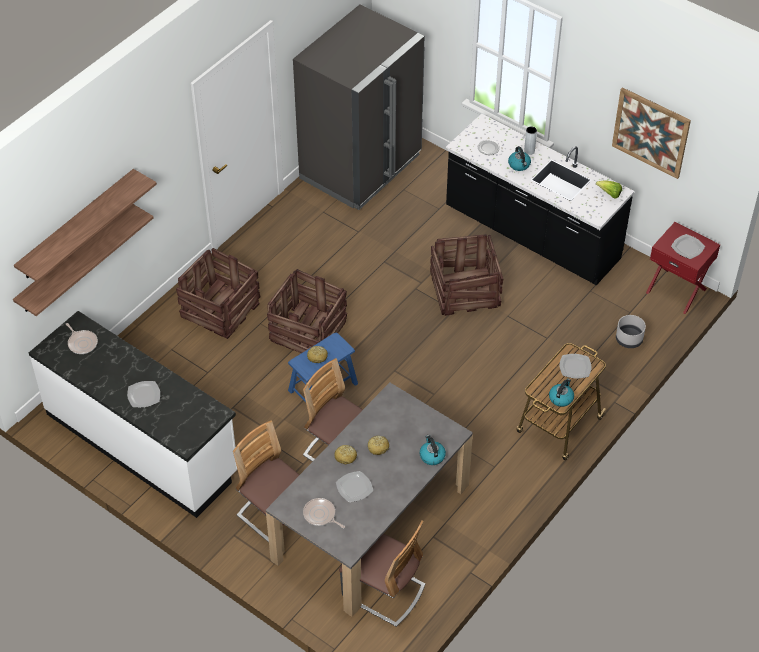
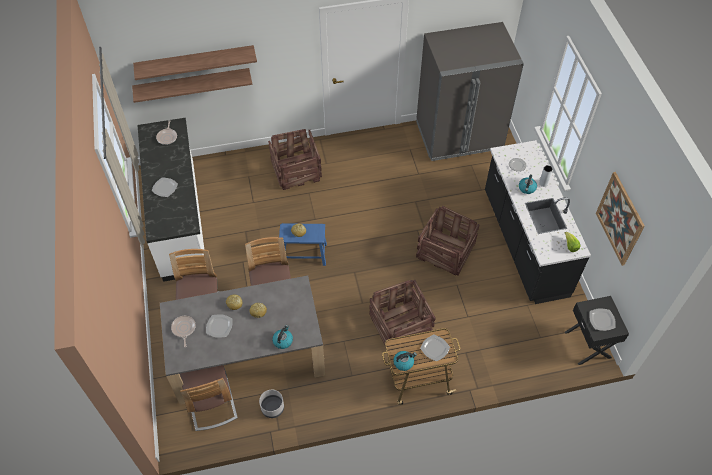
camera: 40 degrees right, 5 degrees up
crate [267,269,347,353] -> crate moved to [369,280,436,350]
grey planter [616,315,646,348] -> grey planter moved to [259,390,284,418]
red nightstand [646,222,720,314] -> black nightstand [565,296,629,365]

